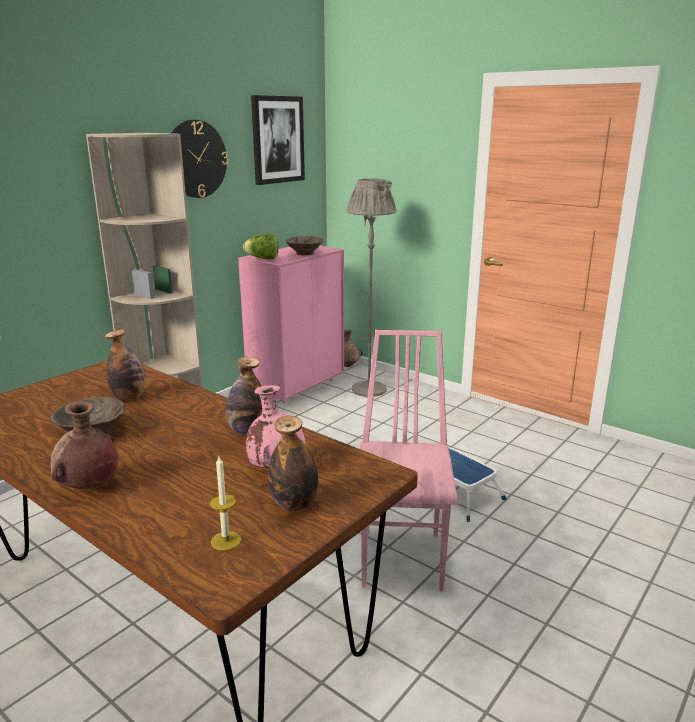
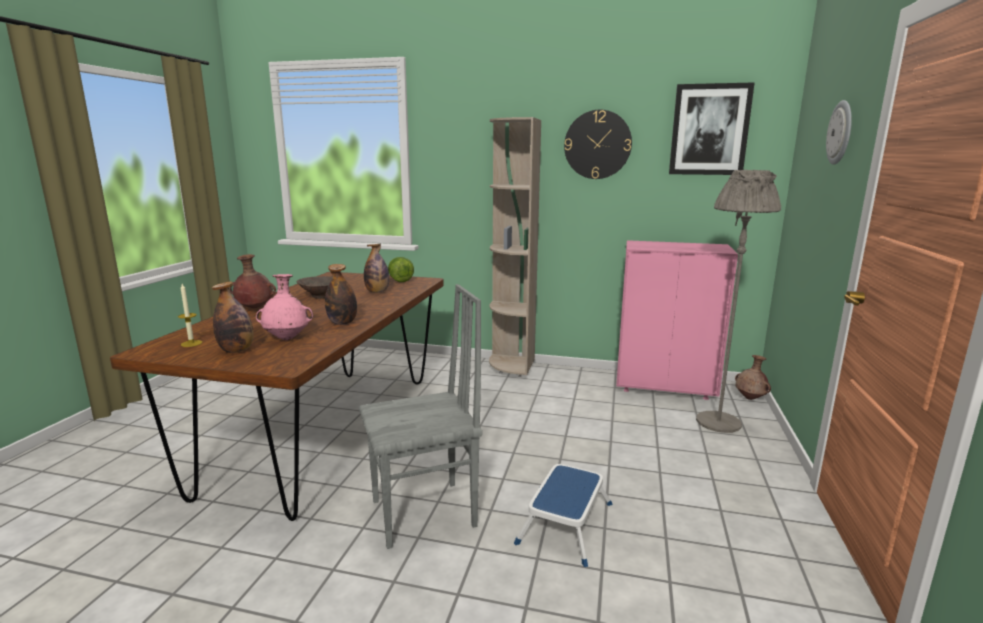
camera: 65 degrees right, 5 degrees down
lettuce [243,234,279,259] -> lettuce moved to [388,257,414,282]
brown bowl [285,236,324,255] -> none
pink chair [360,330,458,591] -> grey chair [359,284,482,549]
none -> wall clock [826,100,852,165]

